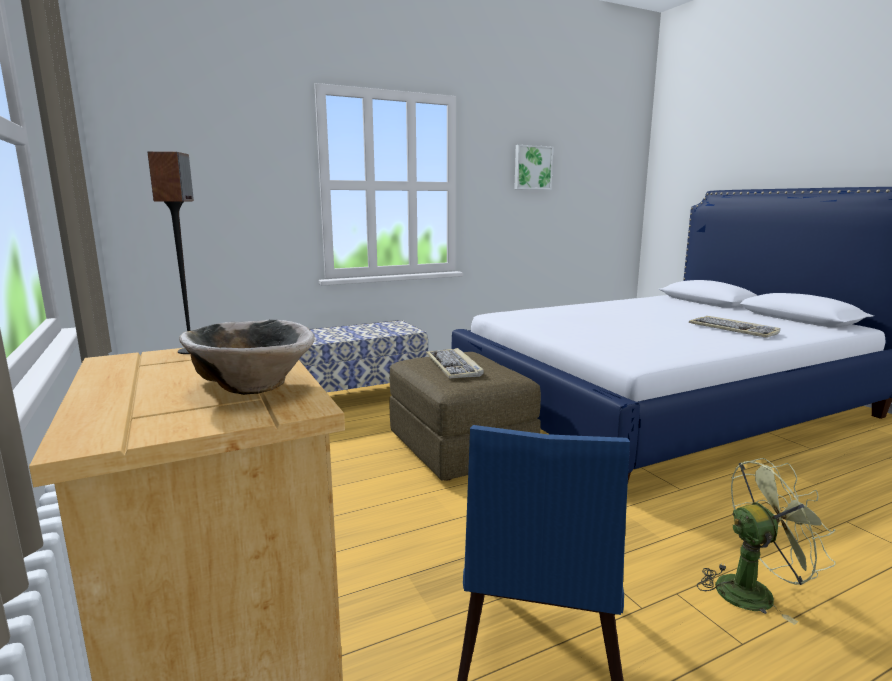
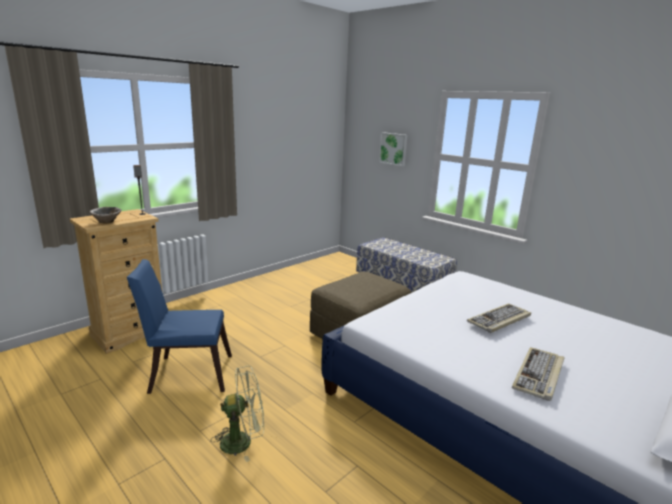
camera: 70 degrees right, 5 degrees up
keyboard [426,348,484,379] -> keyboard moved to [467,304,531,333]
picture [514,145,553,190] -> picture moved to [379,132,407,166]
green fan [697,458,836,625] -> green fan turned 75 degrees counterclockwise [211,366,264,462]

